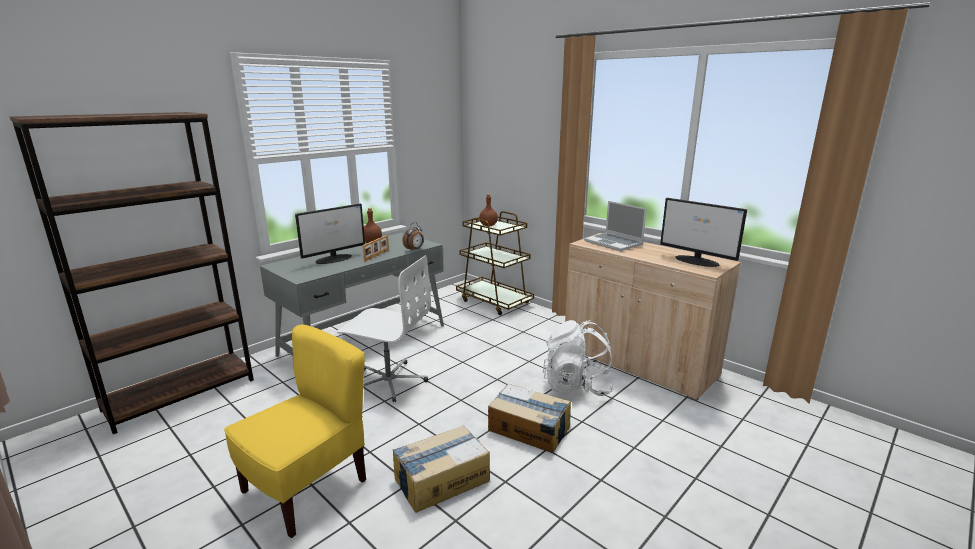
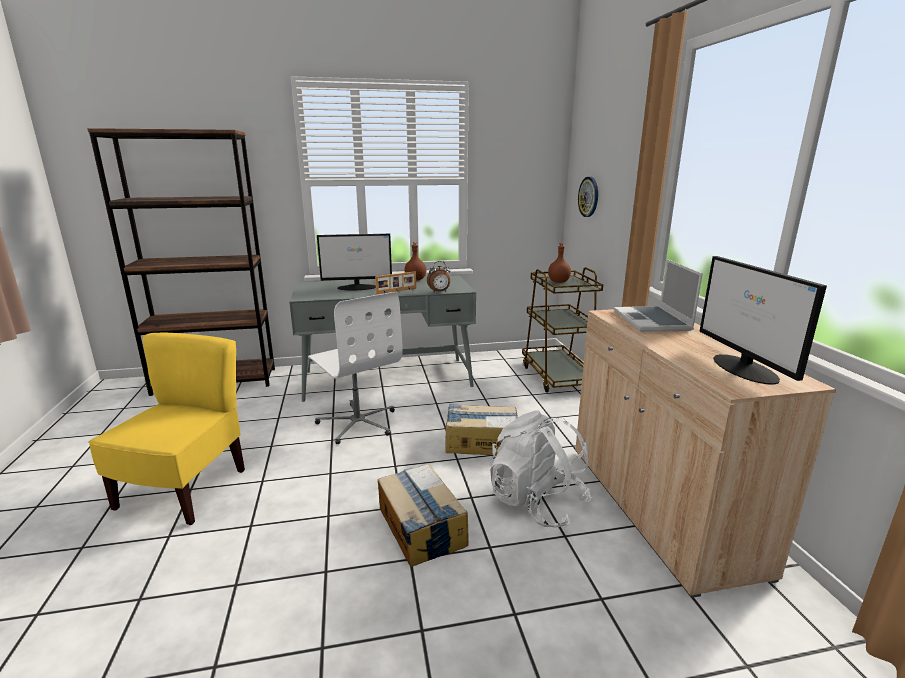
camera: 35 degrees right, 0 degrees up
yellow chair [224,324,366,538] -> yellow chair turned 60 degrees counterclockwise [88,333,245,525]
cardboard box [393,425,490,513] -> cardboard box moved to [445,404,518,455]
none -> wall clock [578,177,598,217]

